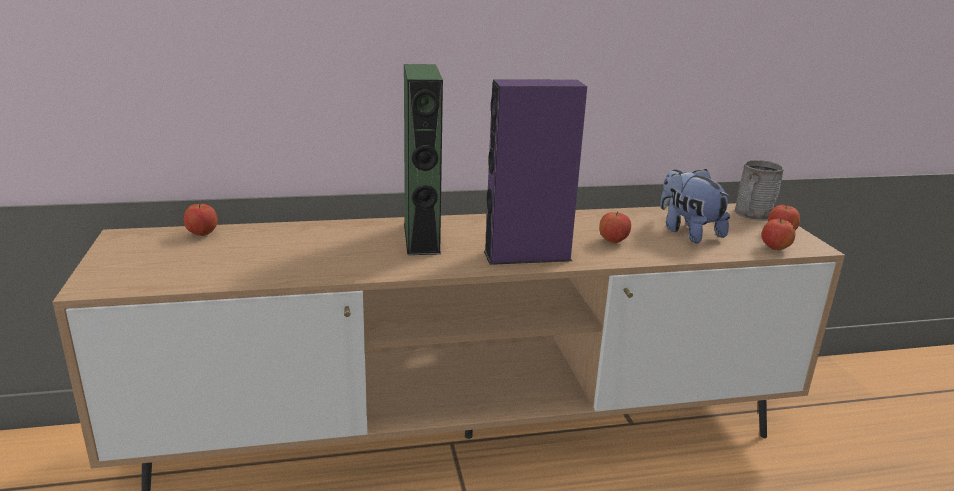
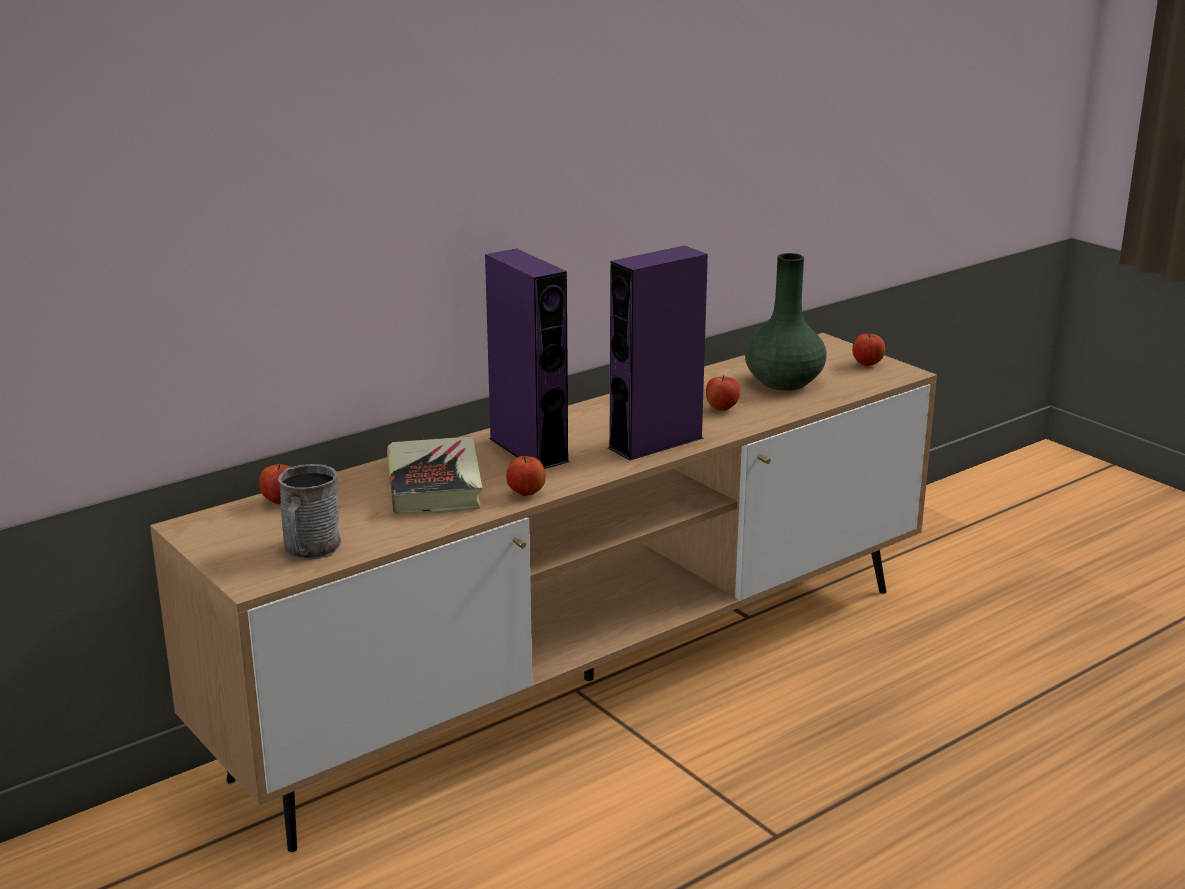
camera: 25 degrees left, 0 degrees up
green speaker [404,64,443,255] -> purple speaker [485,249,570,469]
plush toy [660,169,730,243] -> green vase [745,253,827,391]
grey mug [735,160,784,221] -> grey mug moved to [278,464,341,560]
apple [762,218,795,250] -> apple moved to [506,456,546,496]
none -> book [387,436,482,514]

